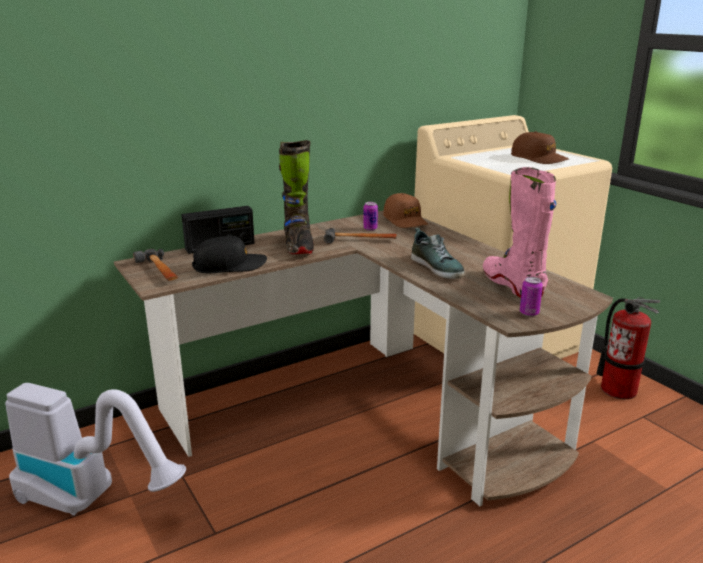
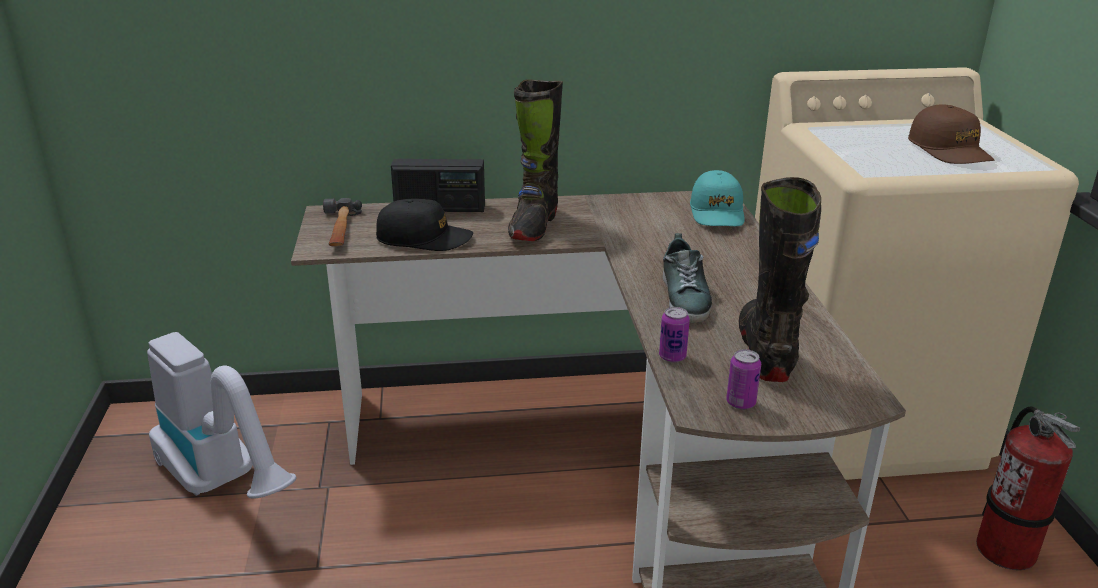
camera: 25 degrees right, 5 degrees up
hammer [324,228,397,244] -> none
can [363,202,378,231] -> can moved to [659,307,690,363]
brown cap [383,193,428,228] -> turquoise cap [690,170,745,226]
pink boot [483,167,557,297] -> black boot [739,177,821,382]

